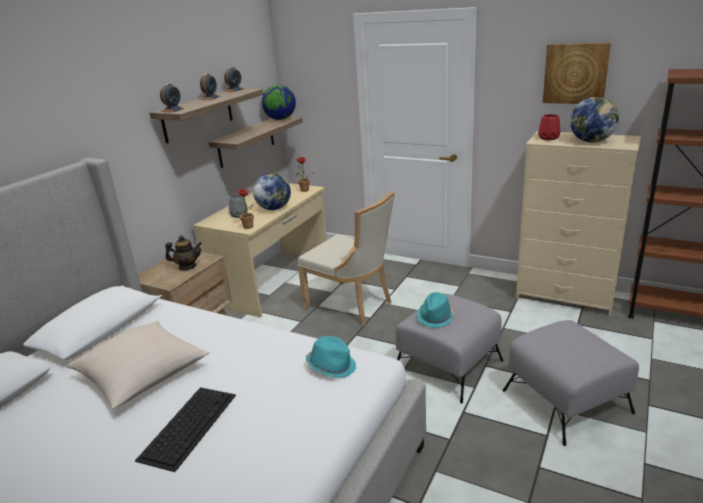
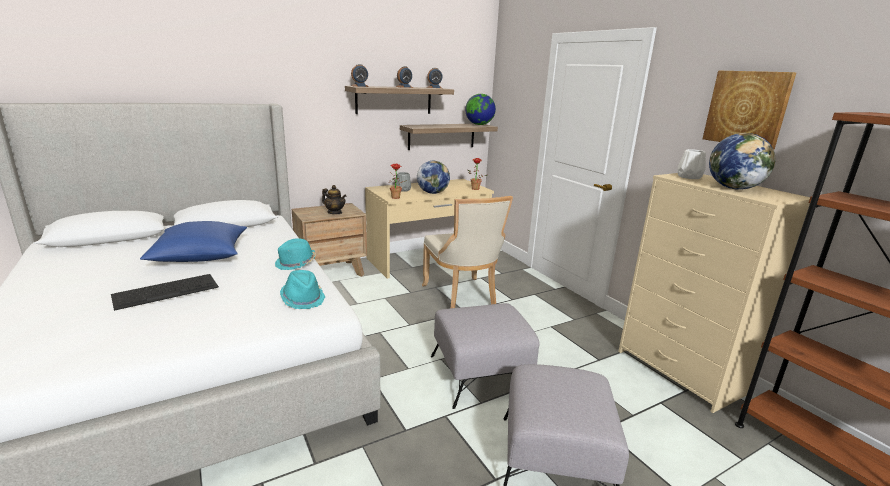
camera: 30 degrees right, 5 degrees down
beige pillow [66,321,209,409] -> blue pillow [140,221,247,262]
turquoise hat [417,292,455,328] -> turquoise hat moved to [275,238,316,270]
red vase [538,114,560,140] -> white vase [677,149,706,179]

